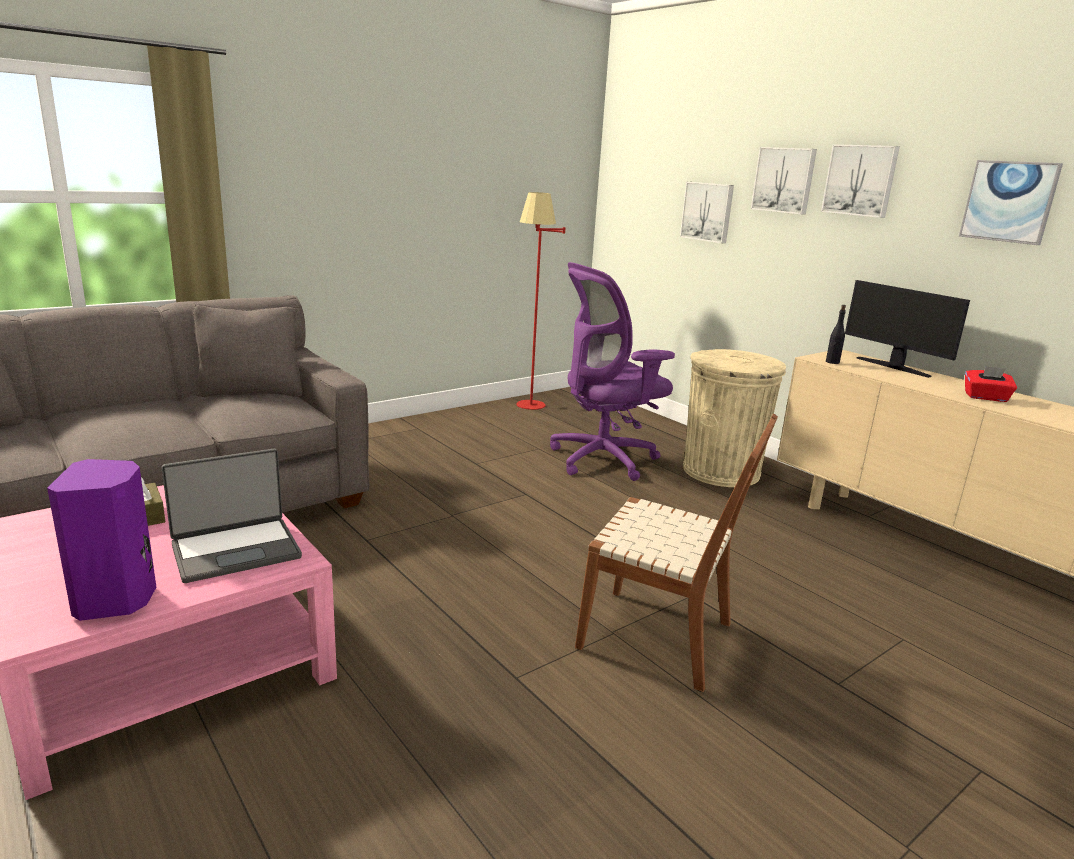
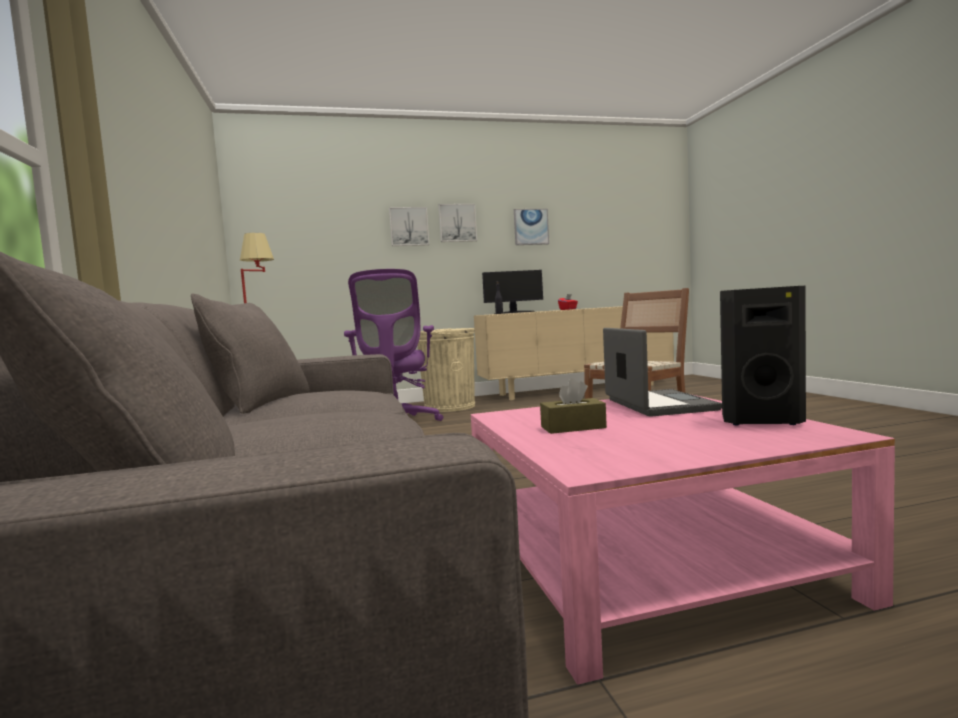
camera: 65 degrees left, 15 degrees down
purple speaker [47,459,156,621] -> black speaker [720,286,806,425]
picture [680,182,734,243] -> none

